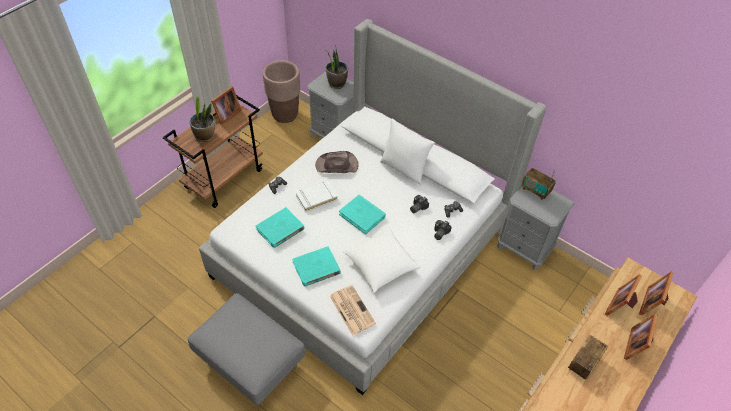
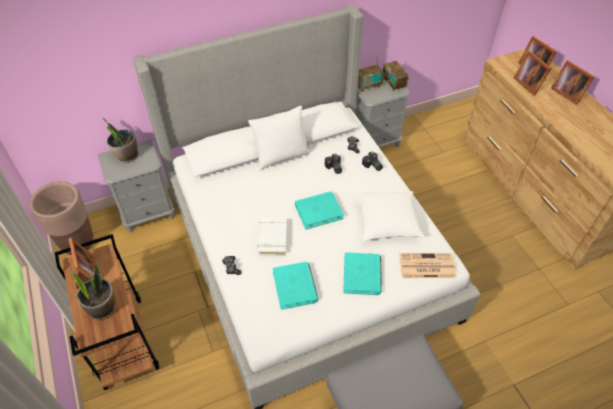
camera: 60 degrees left, 0 degrees up
brown hat [315,151,359,173] -> none
radio [568,335,608,380] -> radio moved to [383,61,408,91]

